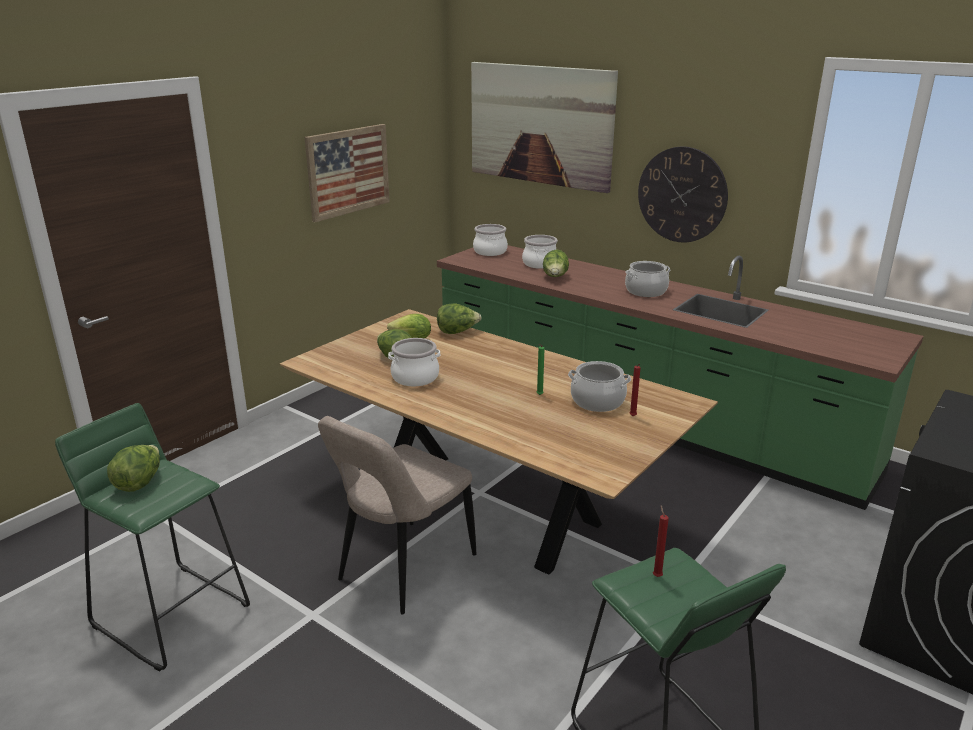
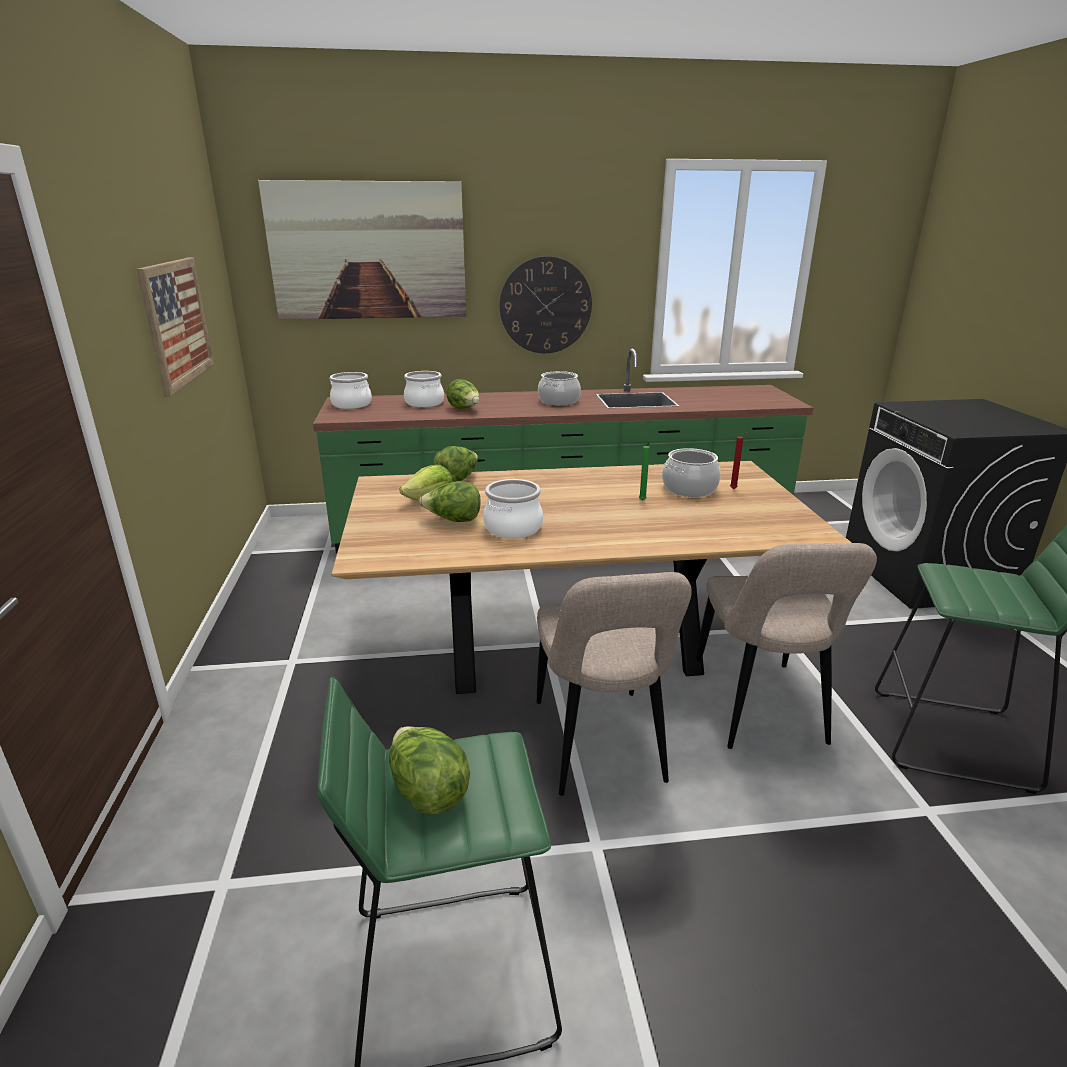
camera: 45 degrees left, 0 degrees up
red candle [653,506,669,577] -> none
none -> beige chair [696,543,877,749]

